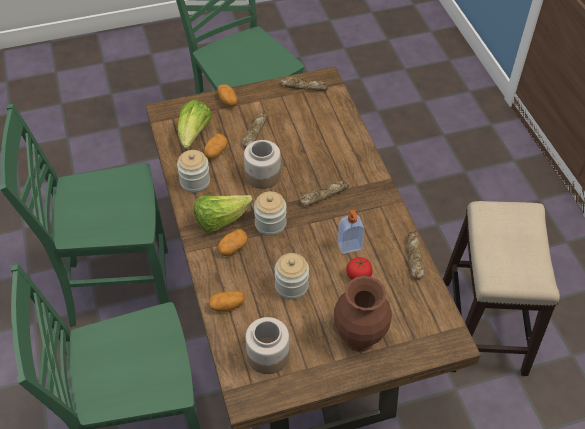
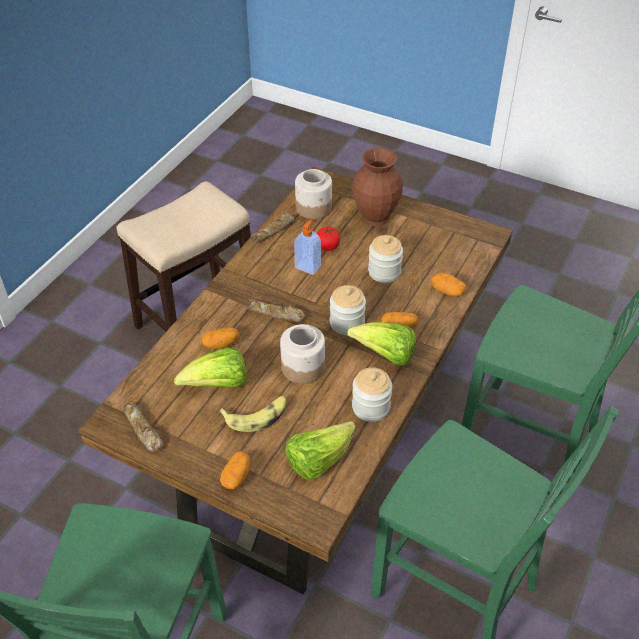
camera: 135 degrees left, 5 degrees down
potato [204,134,228,159] -> potato moved to [201,327,240,349]
bread [242,112,268,148] -> banana [219,396,286,432]
jar [245,317,289,374] -> jar moved to [295,169,332,219]
none -> lettuce [174,347,247,388]

